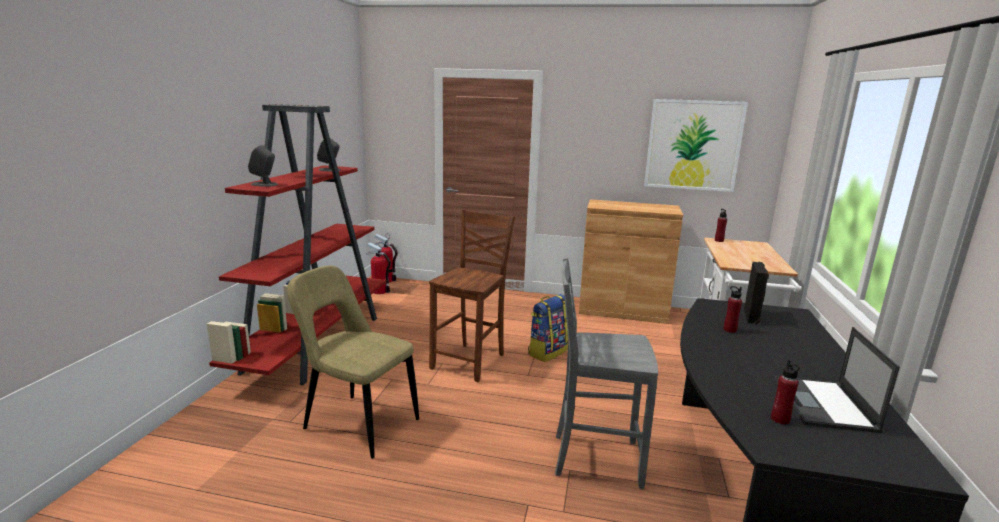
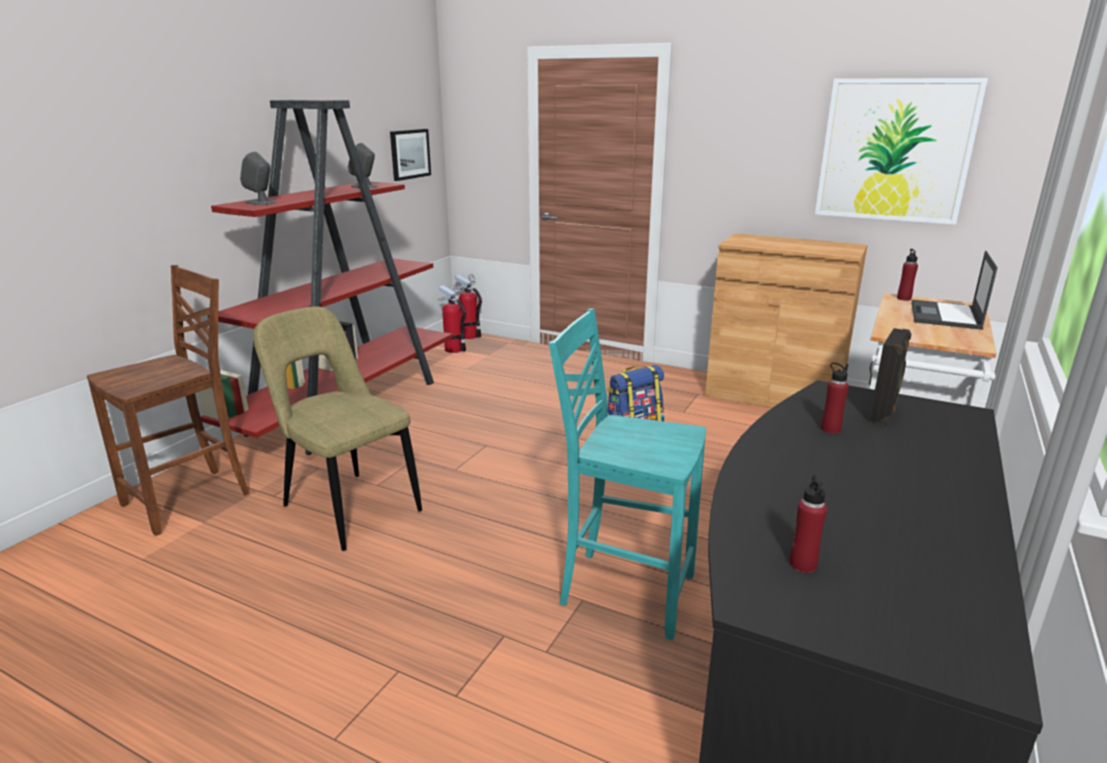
camera: 15 degrees right, 5 degrees up
brown chair [429,210,515,382] -> brown chair moved to [87,265,249,536]
grey chair [555,258,658,489] -> turquoise chair [549,309,706,640]
laptop [774,327,900,433] -> laptop moved to [911,251,997,330]
none -> picture [390,129,431,181]

